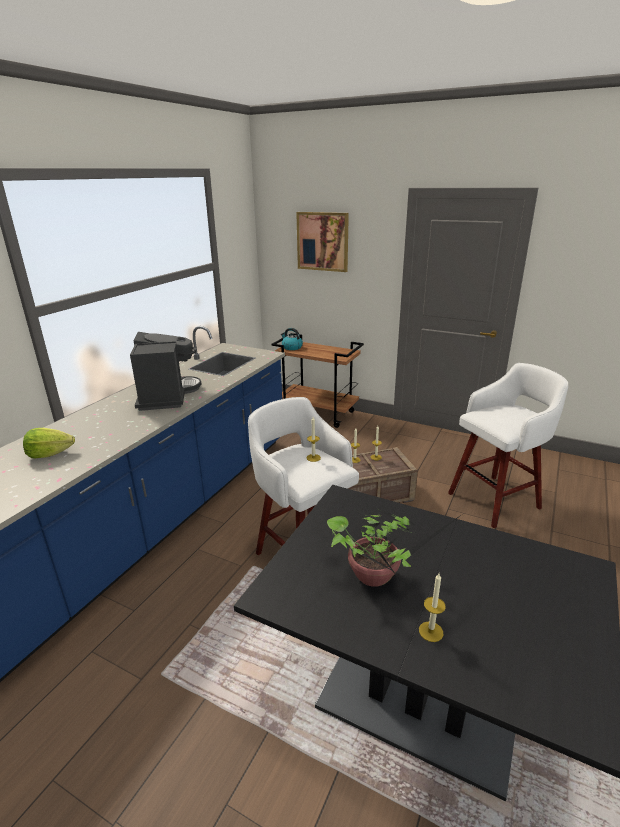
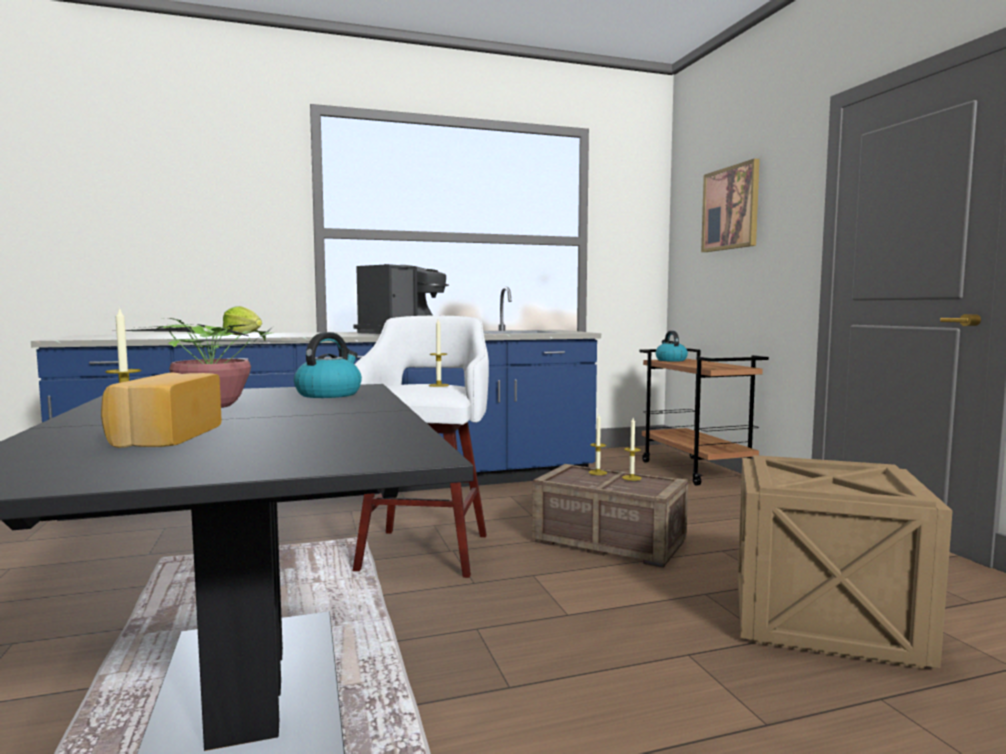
camera: 45 degrees right, 20 degrees down
white stool [448,363,568,528] -> crate [738,455,953,669]
none -> bread [101,372,222,448]
none -> kettle [294,332,362,398]

